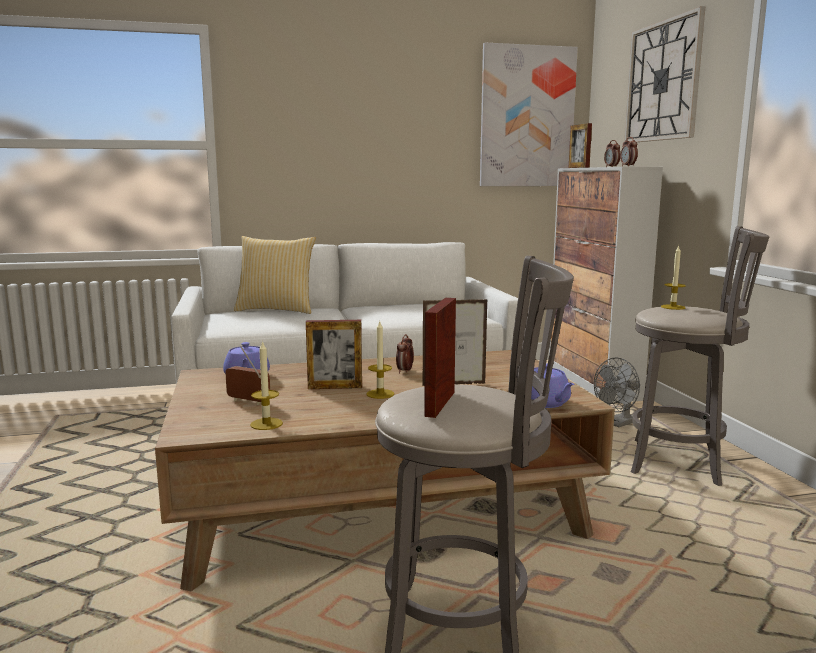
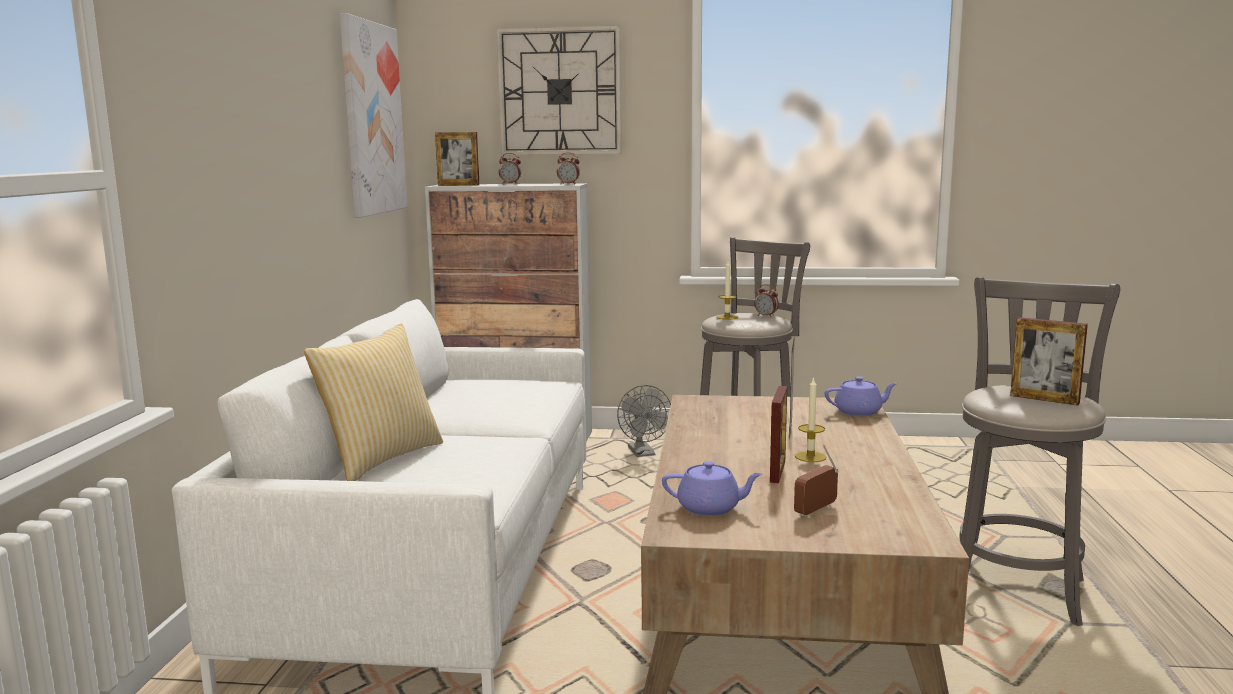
camera: 70 degrees left, 0 degrees up
candle [250,340,283,430] -> none
alarm clock [396,334,414,374] -> alarm clock moved to [754,284,779,317]

